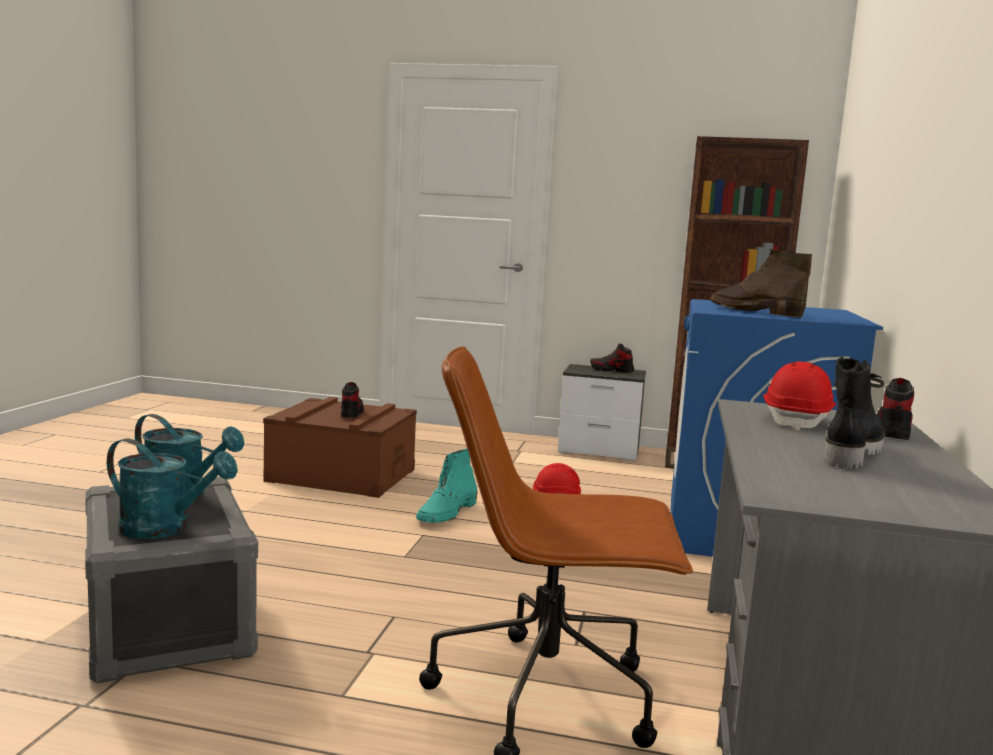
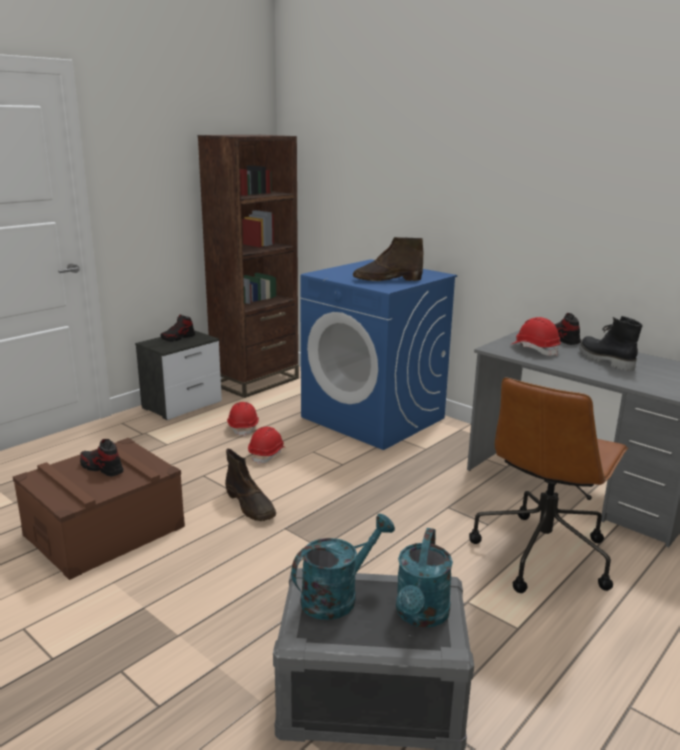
camera: 60 degrees left, 10 degrees up
turquoise watering can [107,438,238,539] -> turquoise watering can turned 150 degrees clockwise [396,528,453,628]
turquoise boot [416,449,478,523] -> brown boot [225,449,276,521]
none -> red hard hat [227,402,259,437]

